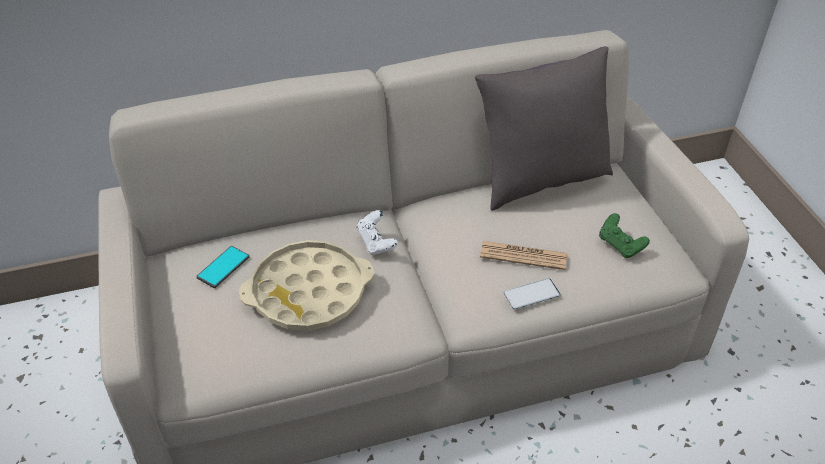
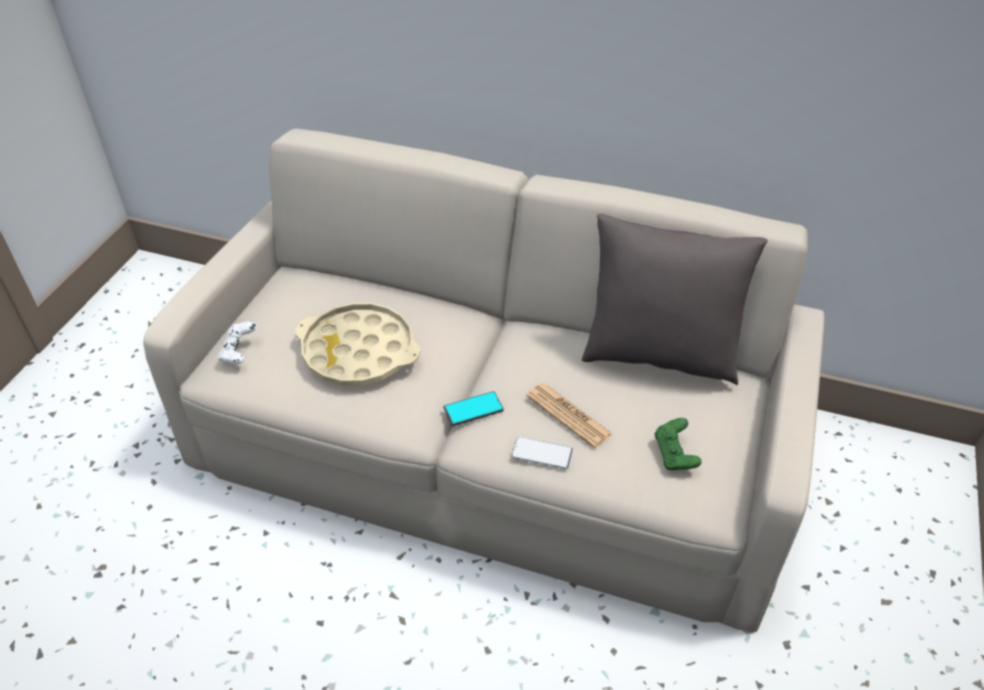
camera: 35 degrees right, 0 degrees up
phone [196,246,249,288] -> phone moved to [444,391,504,426]
white game controller [357,210,398,255] -> white game controller moved to [218,322,257,364]

